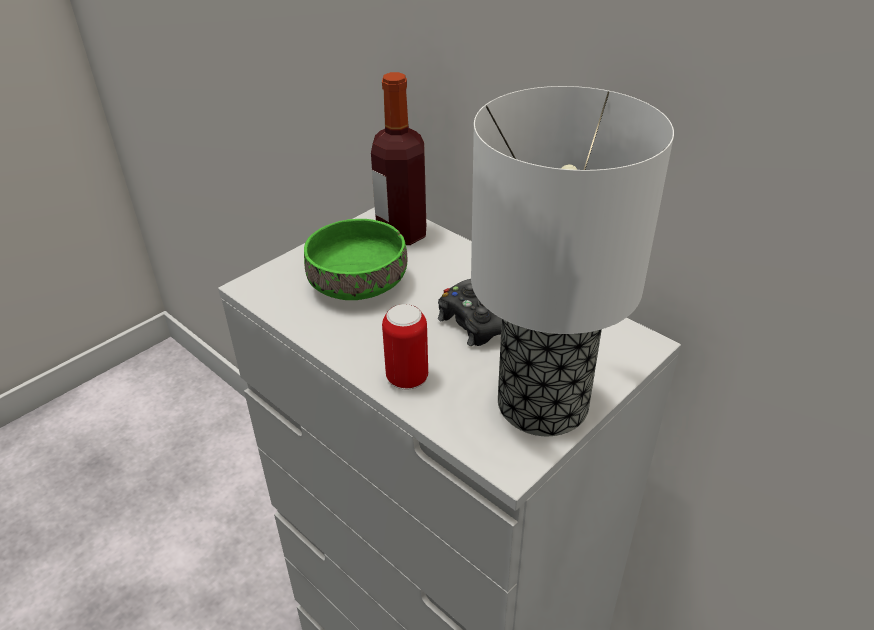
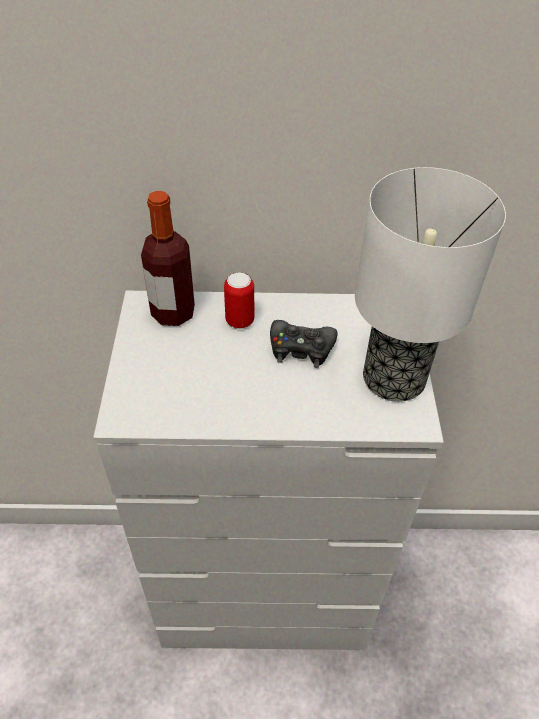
camera: 45 degrees left, 10 degrees up
green bowl [304,219,408,300] -> none
can [382,304,428,390] -> can moved to [224,272,254,329]

